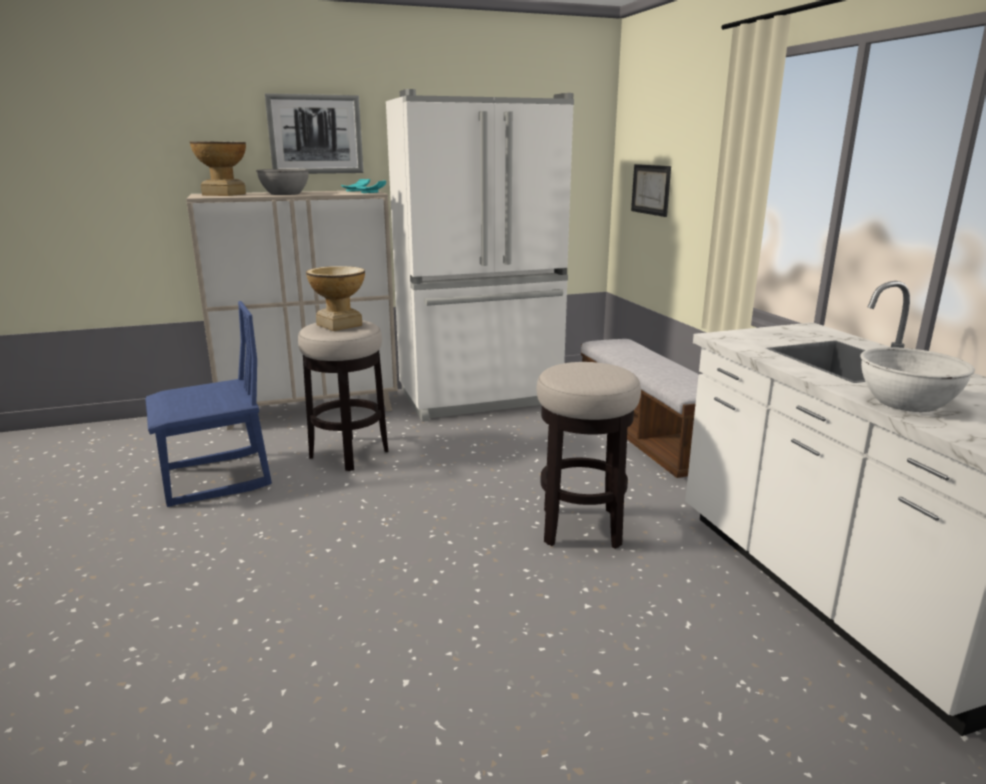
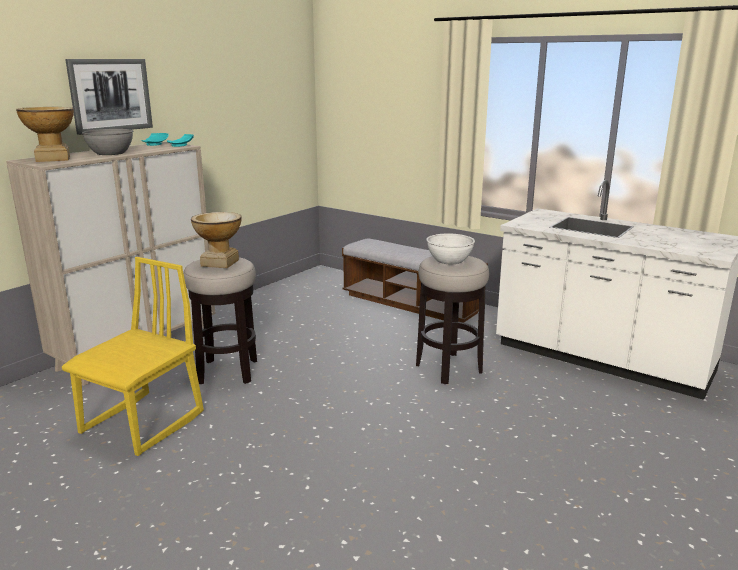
camera: 35 degrees left, 0 degrees up
blue chair [145,301,272,507] -> yellow chair [62,257,204,456]
white fridge [386,89,574,422] -> none
picture [631,164,671,217] -> none
white bowl [860,347,975,412] -> white bowl moved to [426,234,475,264]

